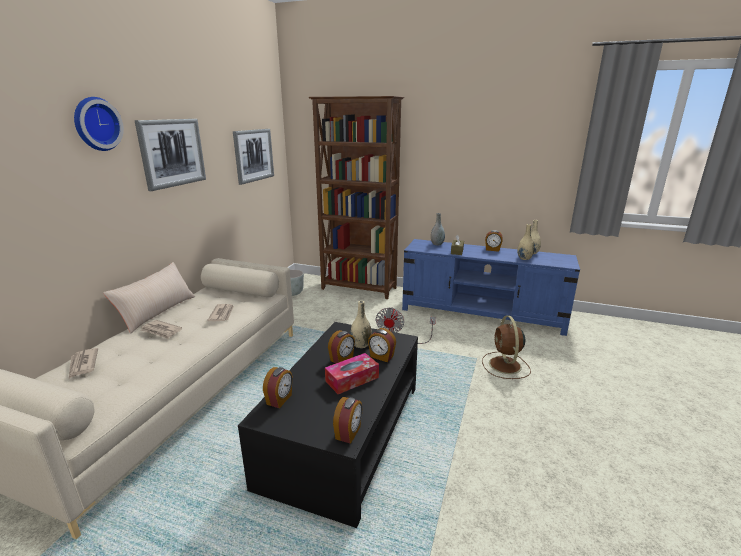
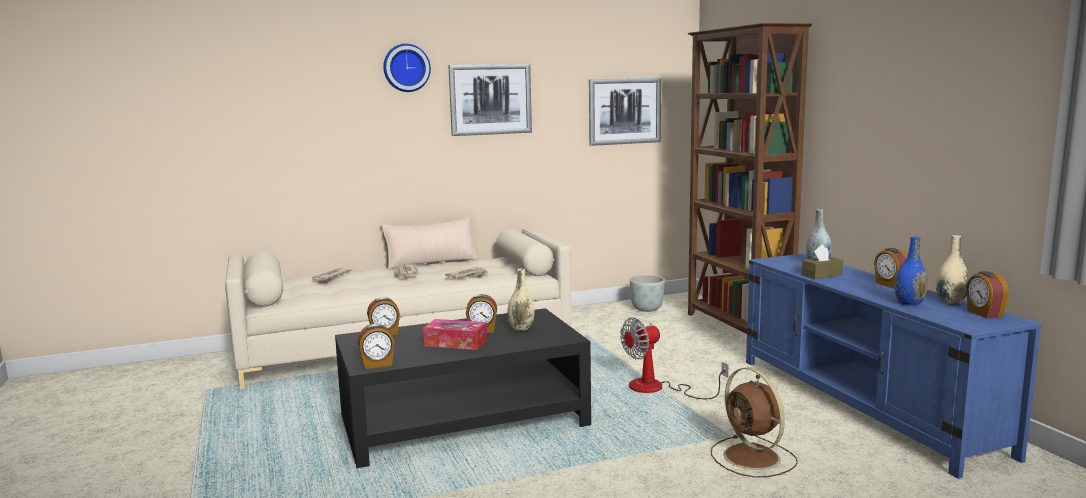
camera: 50 degrees right, 10 degrees down
alarm clock [368,328,396,362] -> alarm clock moved to [966,271,1009,318]
brown fan [482,316,531,379] -> brown fan turned 75 degrees counterclockwise [711,367,798,477]
beige vase [517,224,534,260] -> blue vase [894,236,928,306]

